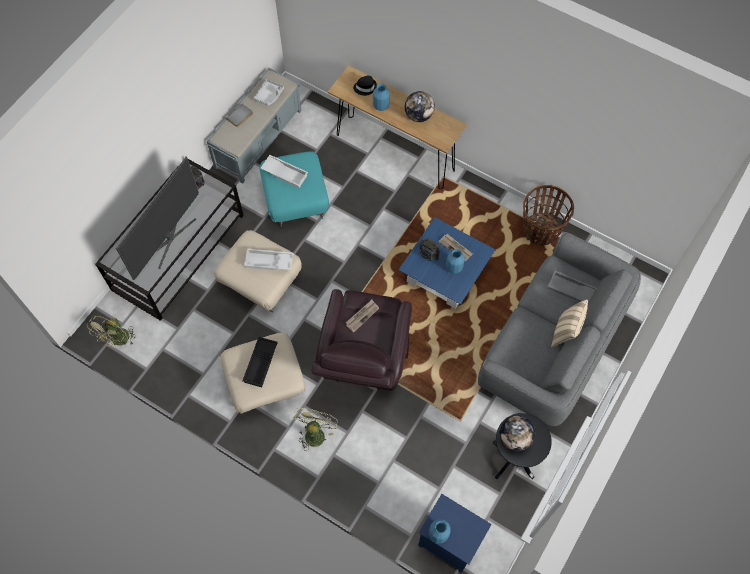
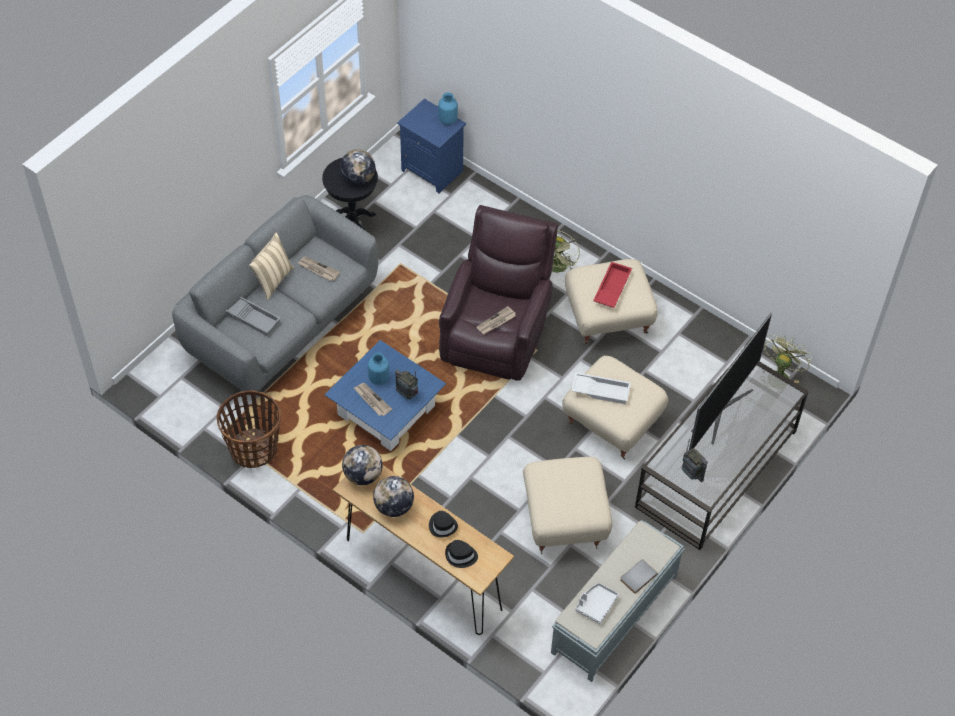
camera: 175 degrees left, 10 degrees down
black tray [242,337,278,387] -> red tray [593,262,632,308]
turquoise ottoman [259,151,329,227] -> beige ottoman [523,457,612,554]
white tray [260,155,308,188] -> none
blue vase [373,83,390,111] -> black hat [429,511,458,537]
none -> newspaper [298,257,340,281]
none -> globe [342,445,383,485]

